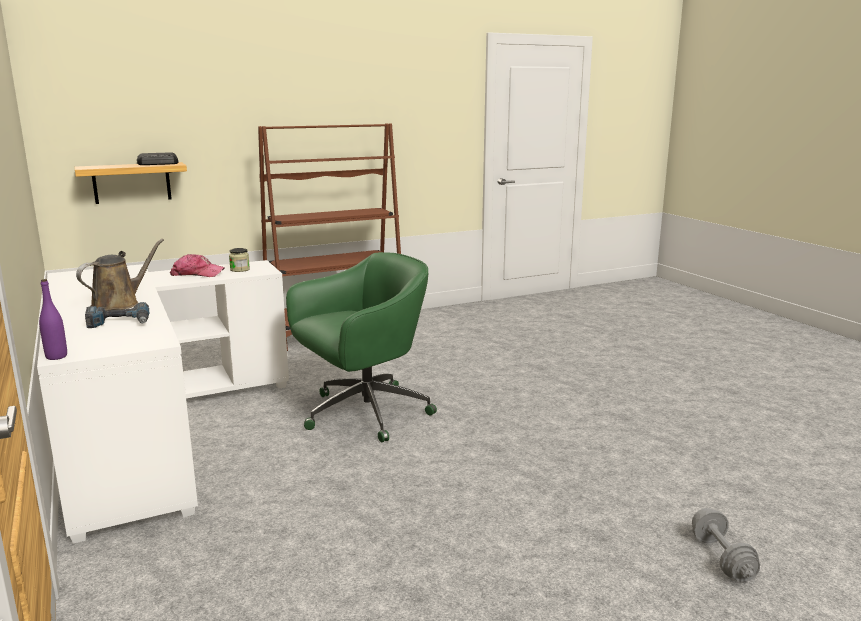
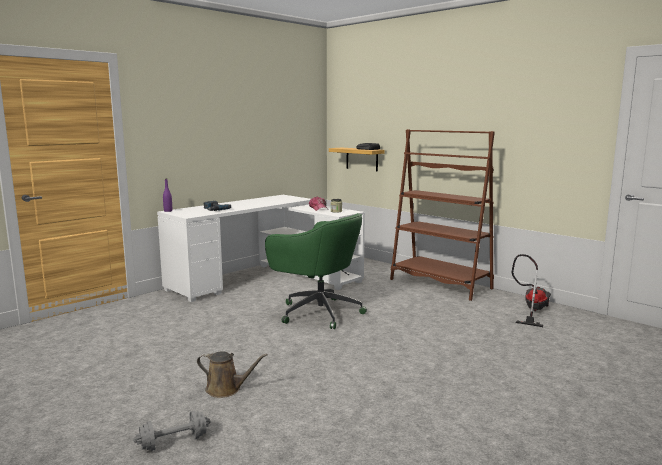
camera: 70 degrees right, 5 degrees down
brown watering can [76,239,164,311] -> brown watering can moved to [197,351,268,398]
none -> vacuum cleaner [511,254,551,327]

